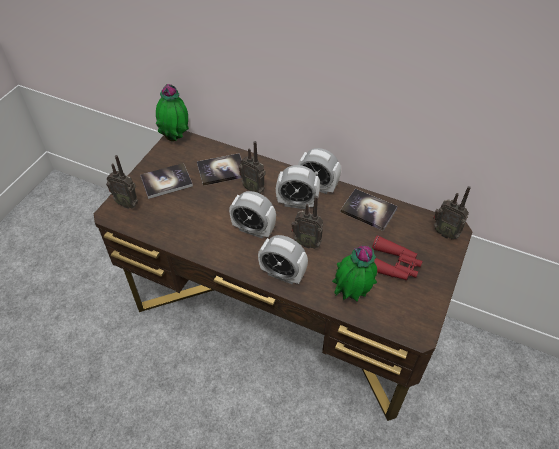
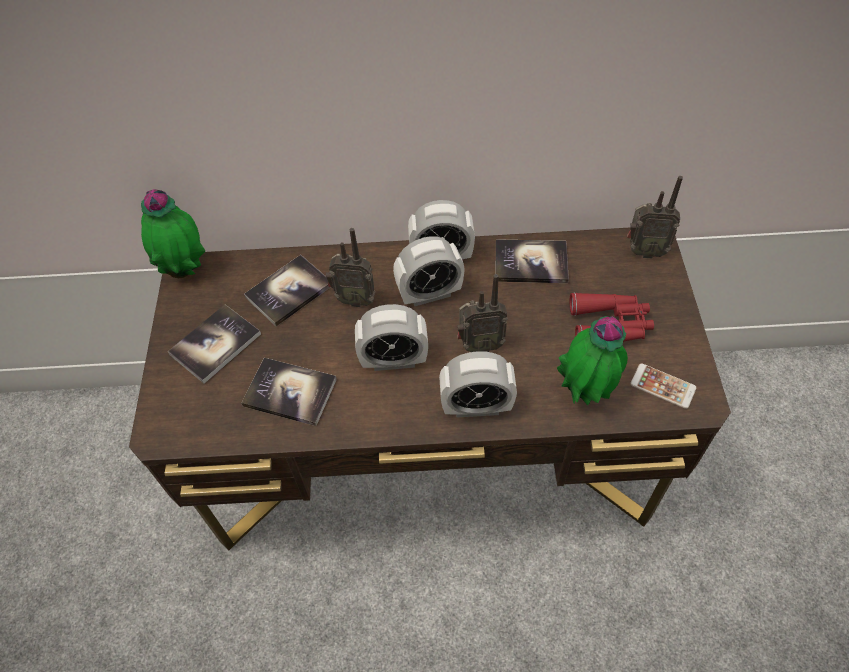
camera: 25 degrees left, 5 degrees up
radio [106,155,138,209] -> none
none -> book [241,358,337,426]
none -> phone [630,363,696,409]

